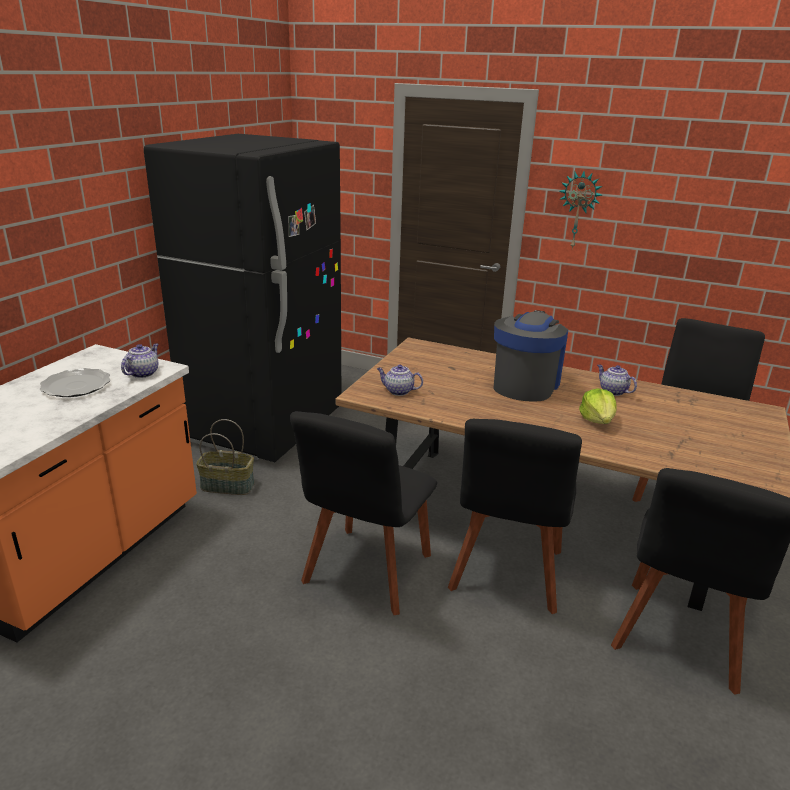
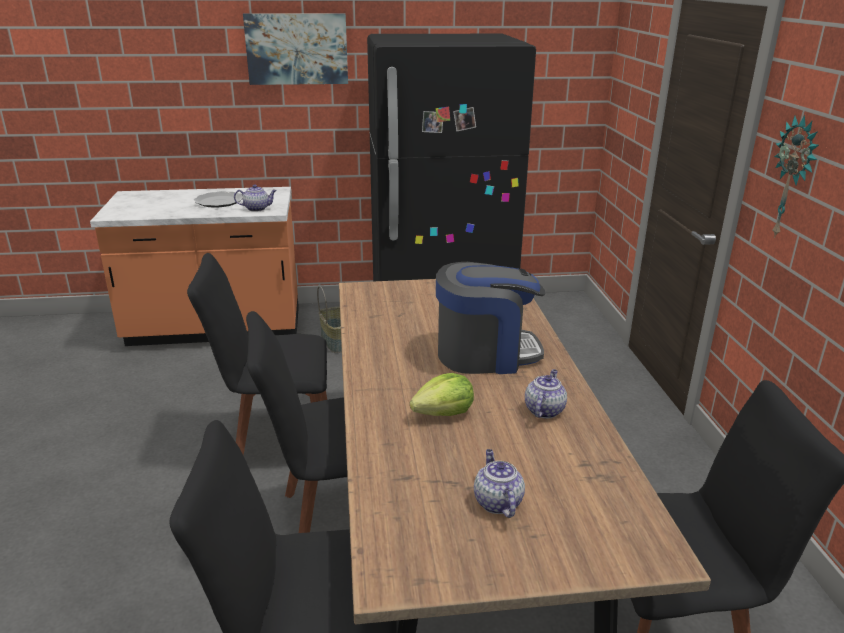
camera: 60 degrees right, 0 degrees up
teapot [377,365,423,396] -> teapot moved to [474,449,525,518]
none -> picture [243,13,348,85]

